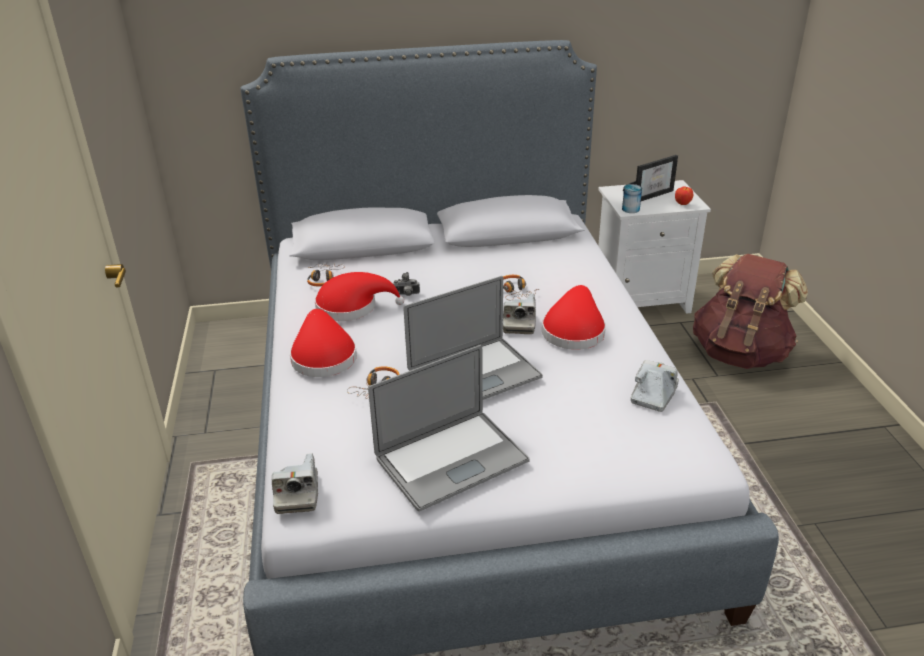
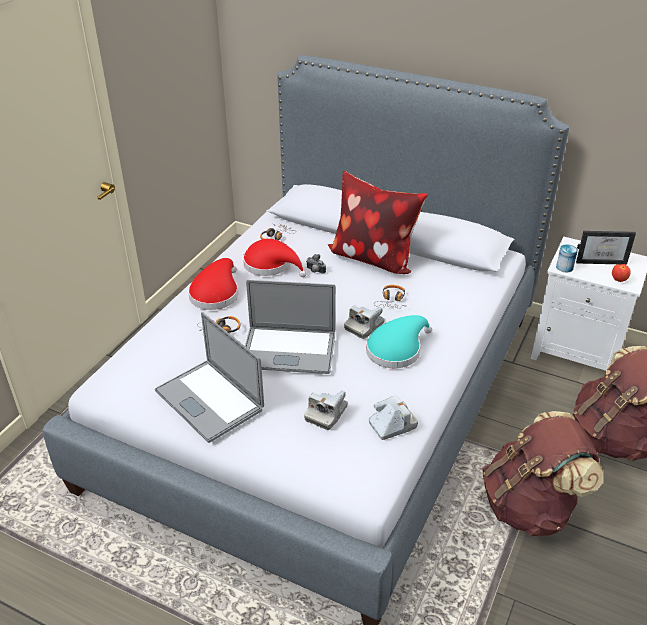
camera: 35 degrees right, 5 degrees up
camera [272,453,318,514] -> camera moved to [304,390,348,430]
laptop [368,345,530,512] -> laptop turned 45 degrees clockwise [155,312,264,443]
red hat [542,285,606,350] -> turquoise hat [366,315,432,368]
none -> pillow [328,171,428,274]
none -> brown backpack [482,411,603,536]

